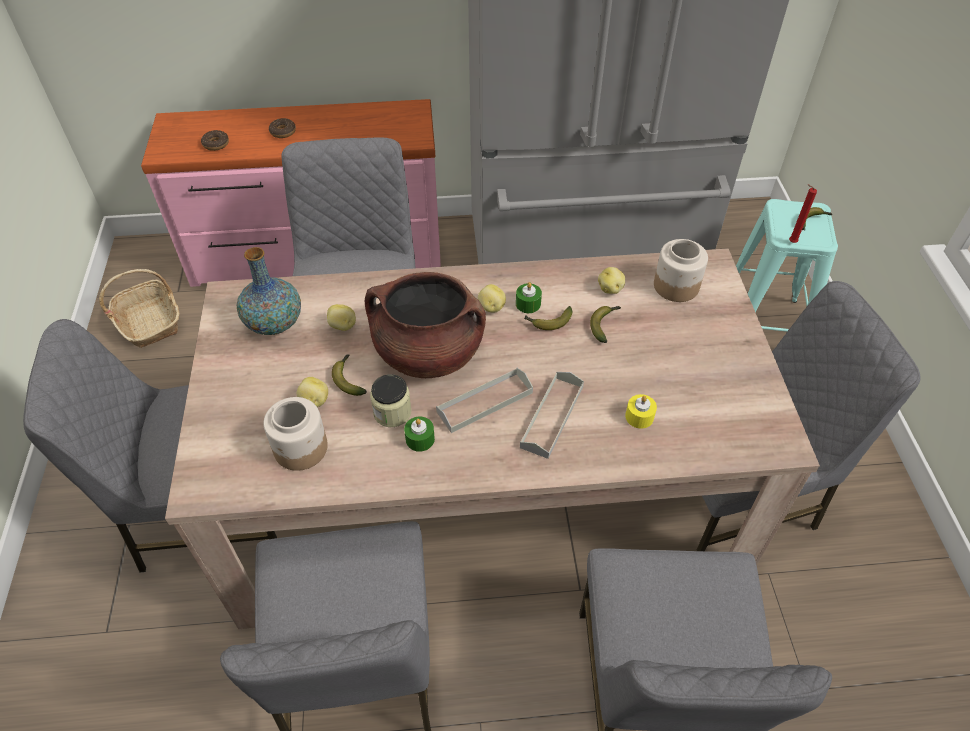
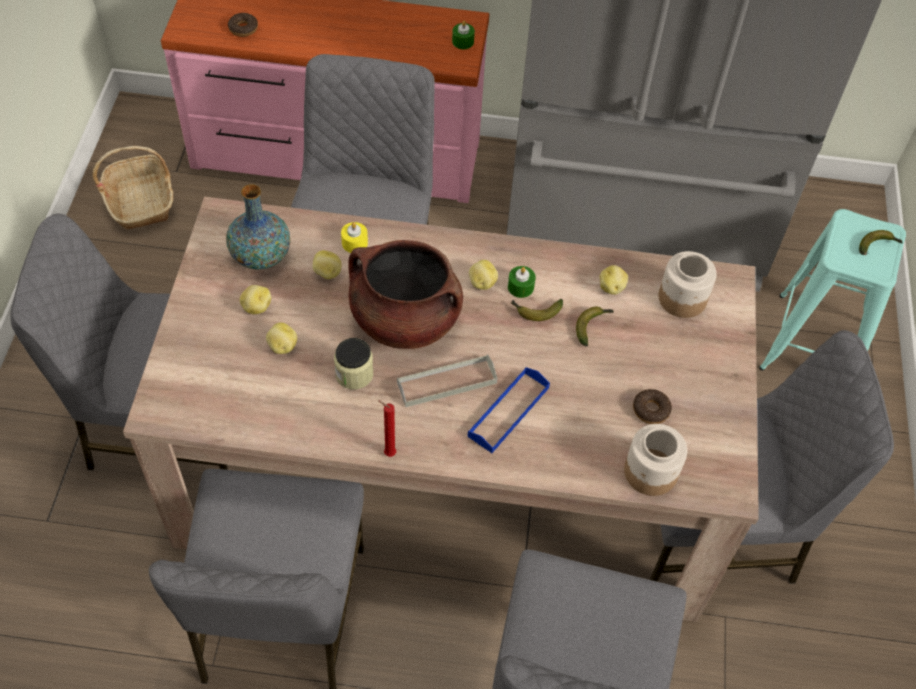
camera: 10 degrees right, 5 degrees up
jar [263,397,328,471] -> jar moved to [624,424,687,496]
donut [269,118,296,138] -> donut moved to [633,389,672,424]
banana [332,354,367,396] -> none
green candle [404,417,435,452] -> green candle moved to [452,21,475,49]
grey tray [520,372,584,459] -> blue tray [467,367,550,453]
yellow candle [625,394,657,429] -> yellow candle moved to [341,222,368,253]
red candle [789,184,817,243] -> red candle moved to [378,400,396,457]
none -> potato [240,285,271,314]

